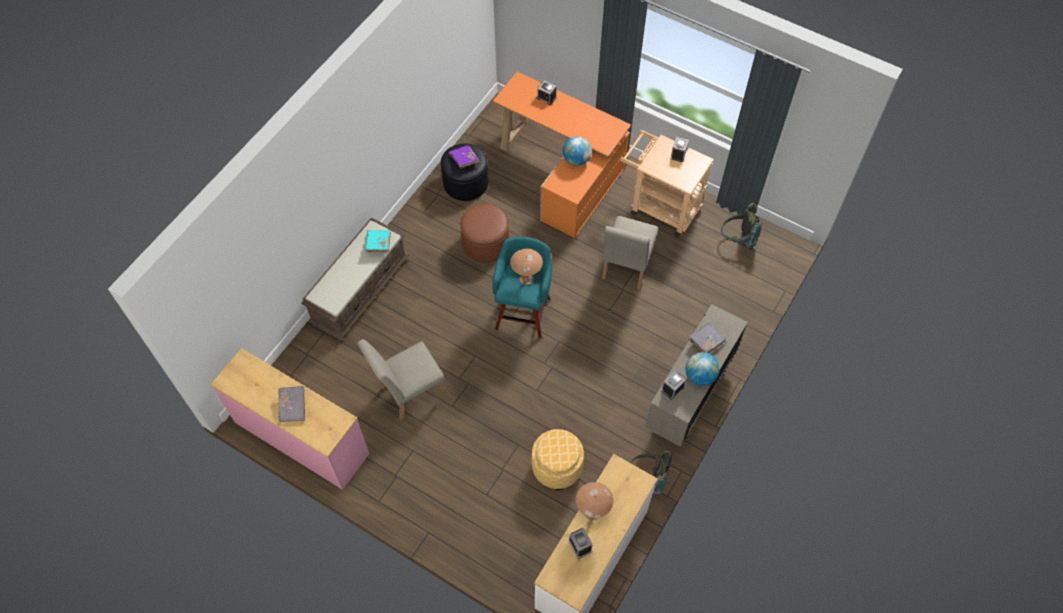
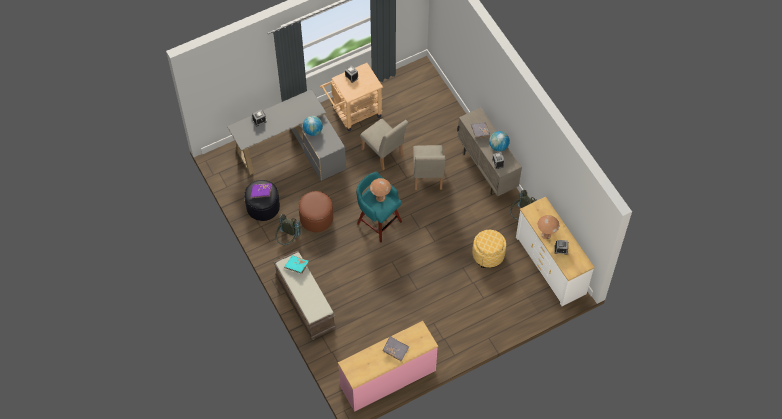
camera: 60 degrees left, 0 degrees up
beige chair [357,339,447,420] -> beige chair moved to [413,145,445,190]
orange desk [493,72,631,238] -> grey desk [227,89,346,181]
grey backpack [721,203,762,248] -> grey backpack moved to [275,214,301,245]

